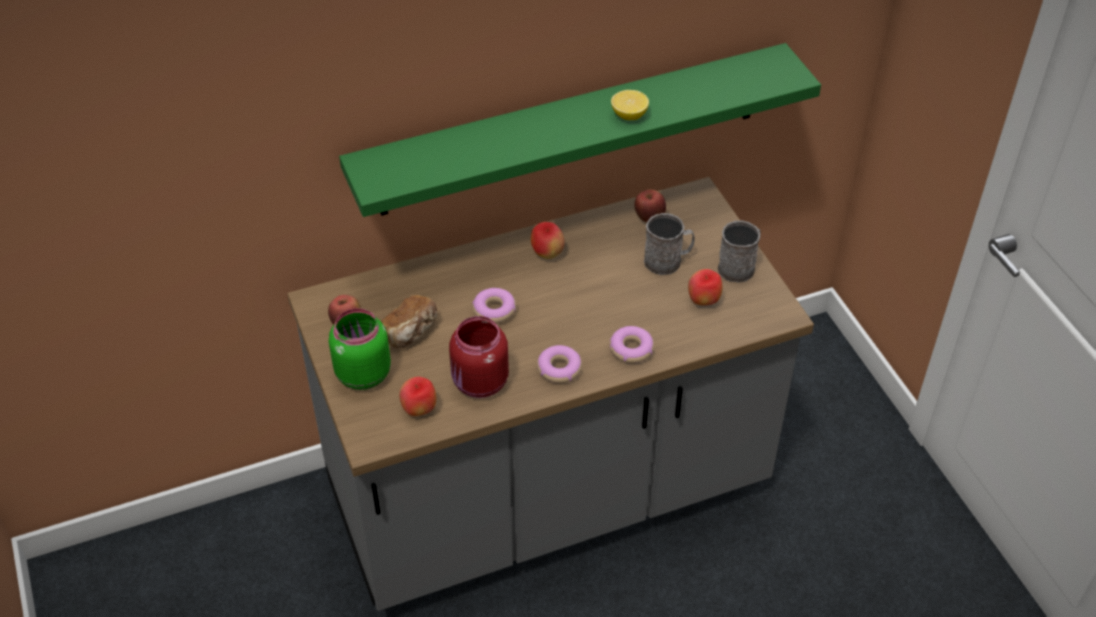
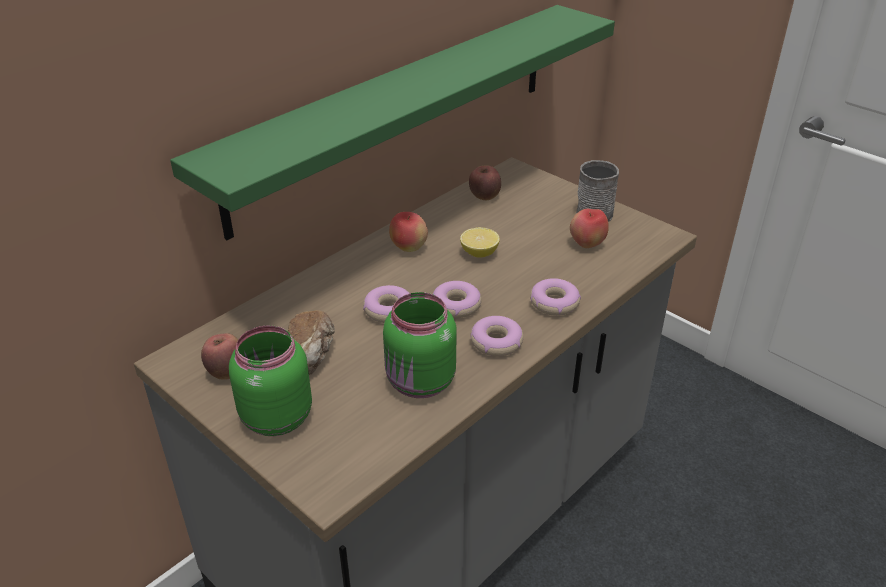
camera: 25 degrees left, 10 degrees down
apple [399,377,436,416] -> none
red jar [449,316,509,398] -> green jar [383,292,457,398]
lemon [611,90,649,120] -> lemon moved to [460,227,500,258]
grey mug [644,213,695,275] -> none
none -> donut [433,281,481,318]

